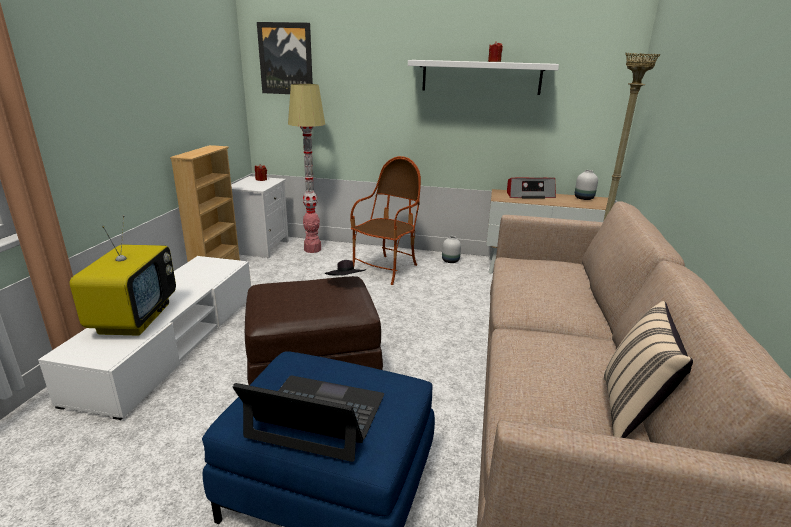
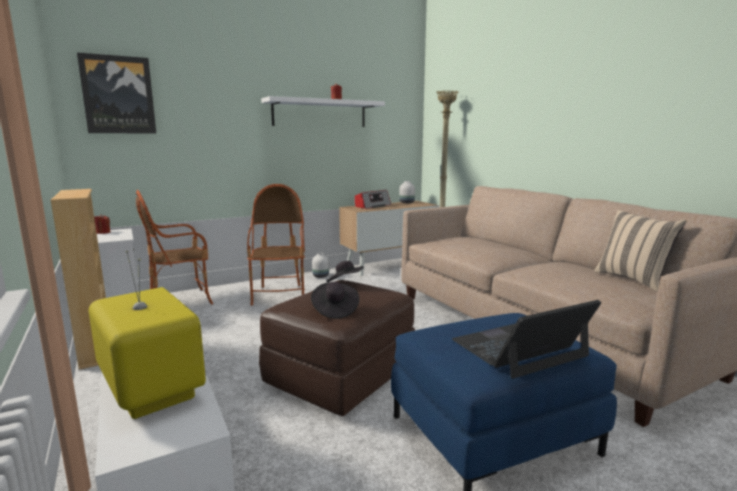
camera: 40 degrees left, 10 degrees down
floor lamp [288,84,325,253] -> armchair [136,190,213,305]
none -> black hat [311,282,359,319]

